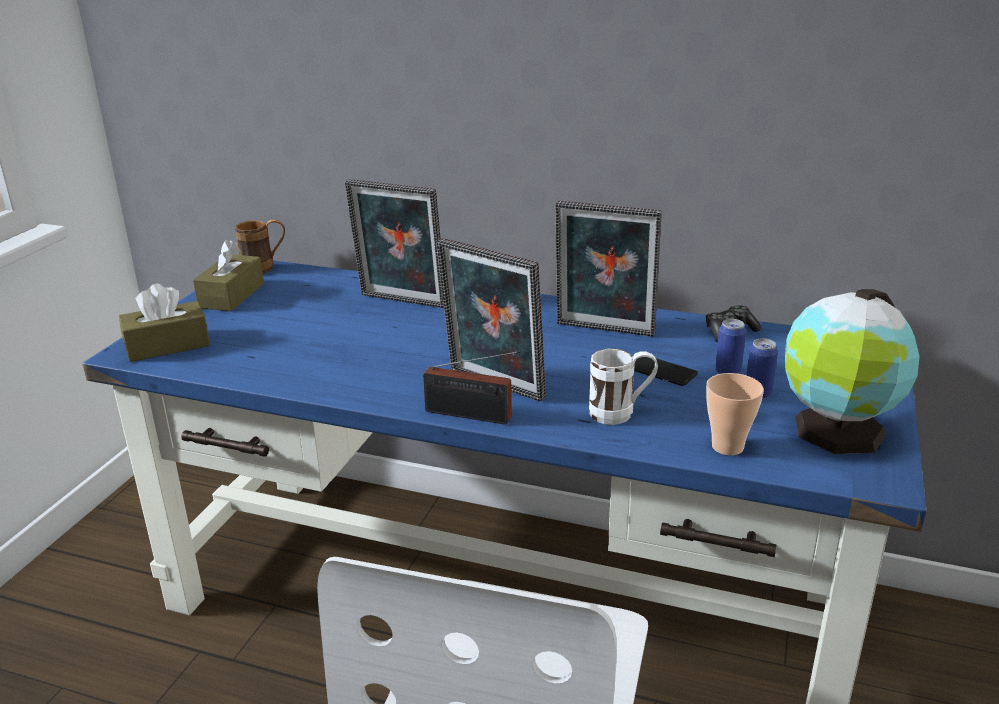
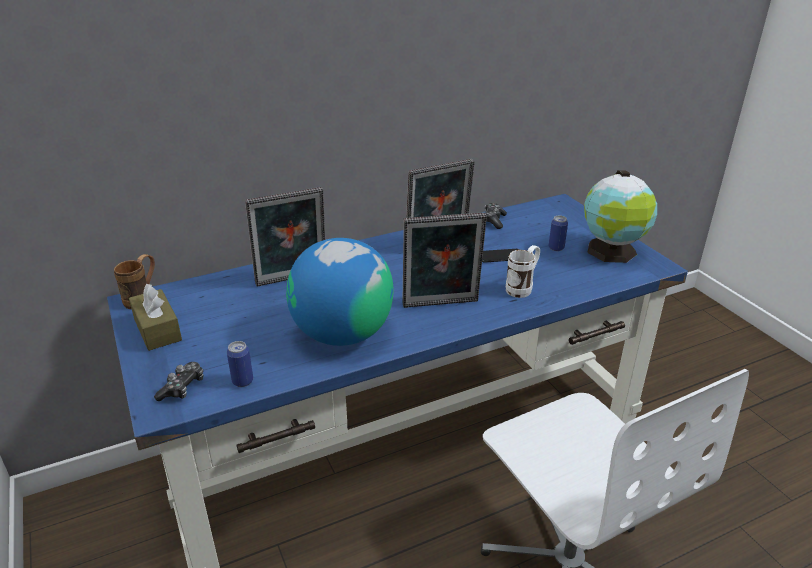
camera: 45 degrees left, 5 degrees up
brown tissue box [119,283,210,362] -> game controller [154,362,204,401]
radio [423,351,520,425] -> none
cup [706,373,764,455] -> none
can [715,319,746,374] -> can moved to [227,341,253,387]
none -> globe [286,238,393,346]

